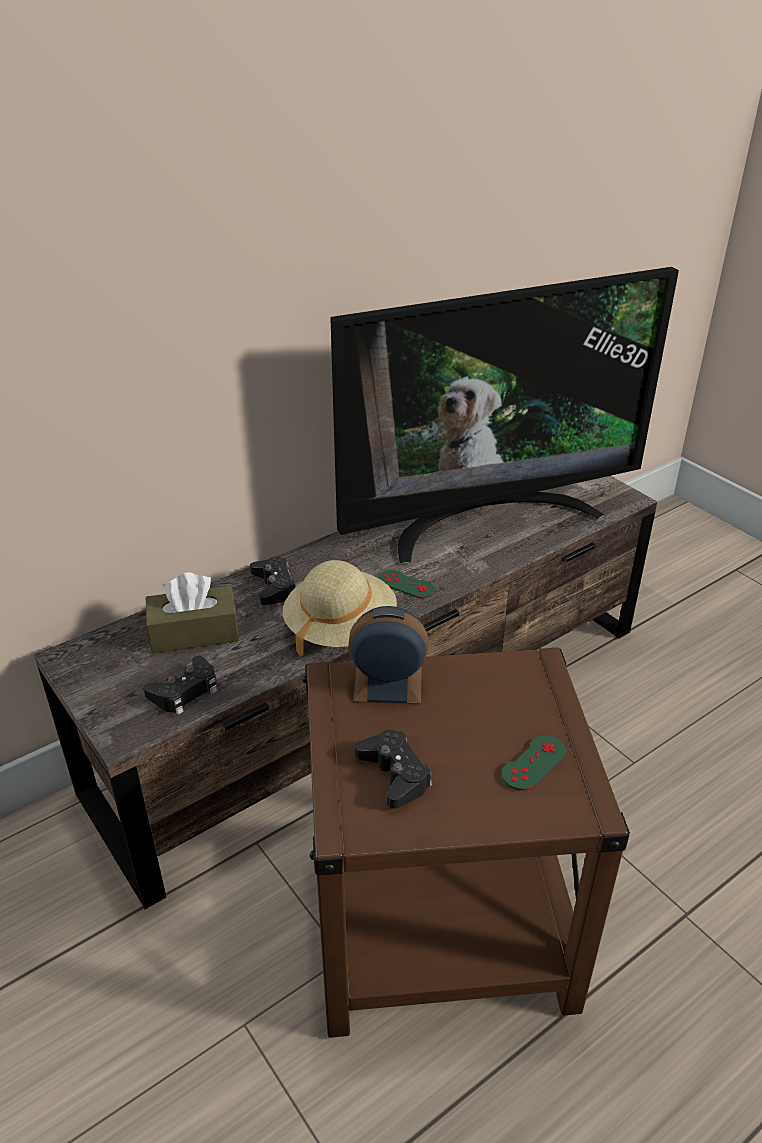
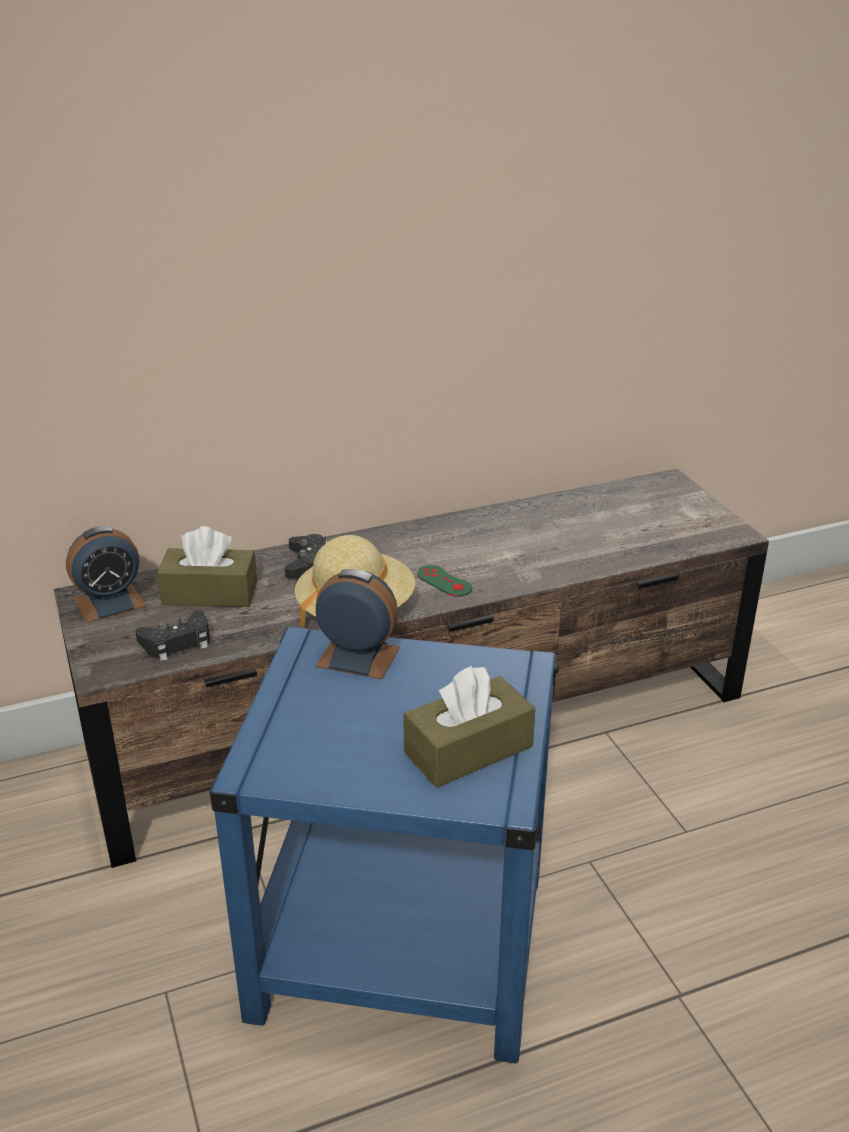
camera: 15 degrees right, 5 degrees down
brown side table [302,648,630,1038] -> blue side table [210,627,559,1063]
television [330,267,679,564] -> none
black game controller [355,730,432,809] -> none
green game controller [501,735,566,790] -> brown tissue box [403,666,535,788]
none -> alarm clock [66,526,146,623]

